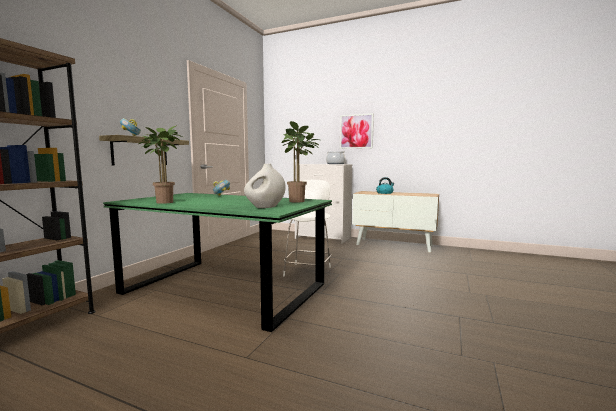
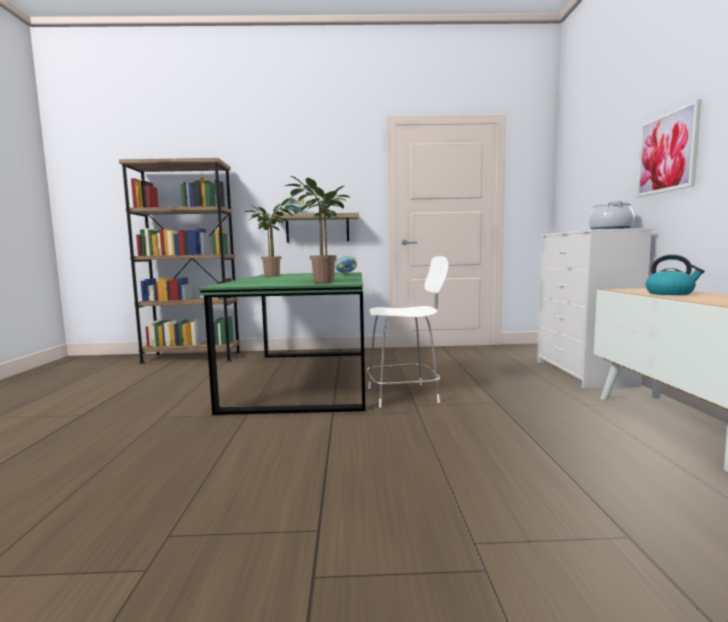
camera: 65 degrees right, 0 degrees up
white vase [244,163,286,208] -> none

